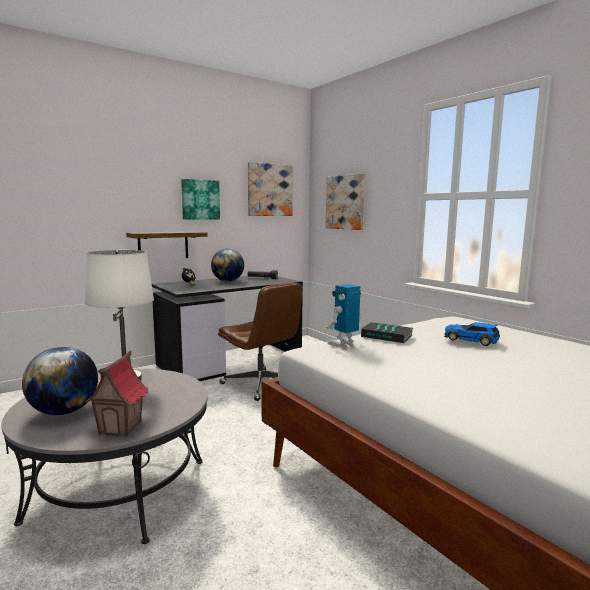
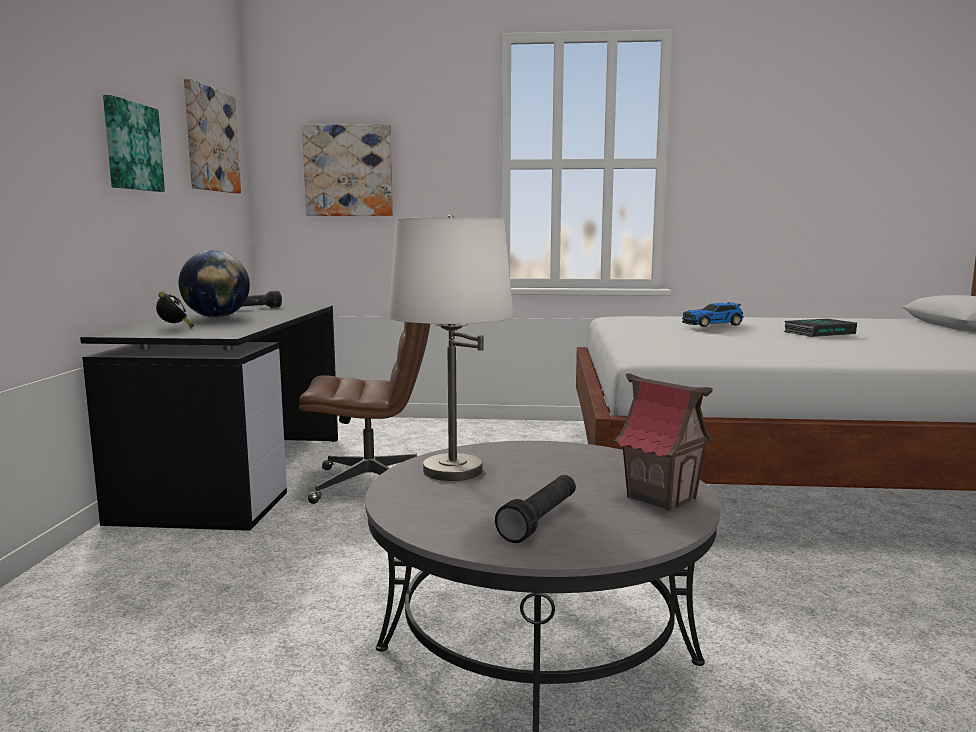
camera: 50 degrees left, 0 degrees up
globe [22,347,98,415] -> black flashlight [495,475,576,543]
shelf [126,231,208,258] -> none
toy robot [327,284,362,348] -> none
book [361,322,413,343] -> book moved to [784,319,857,337]

